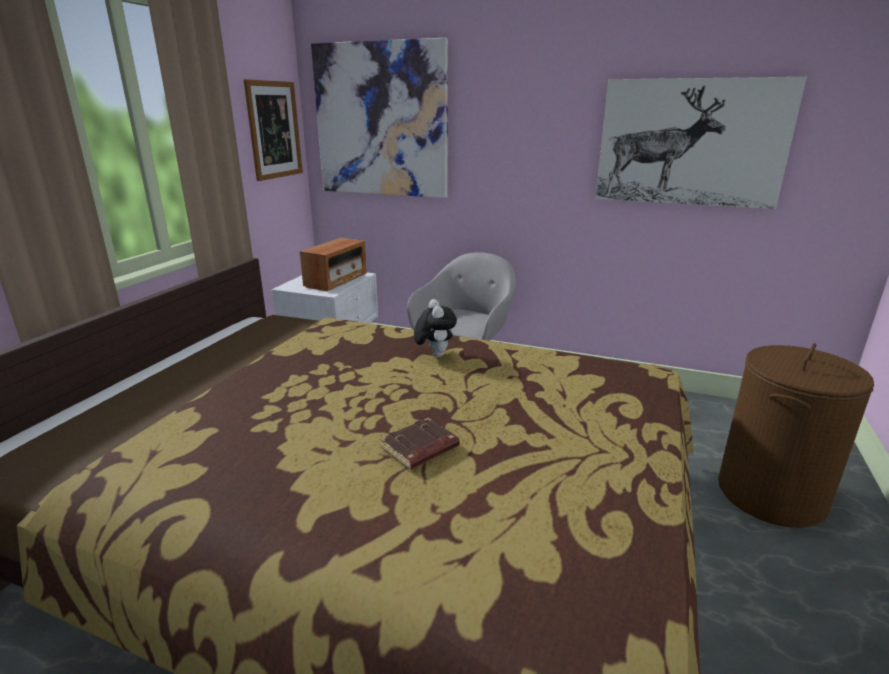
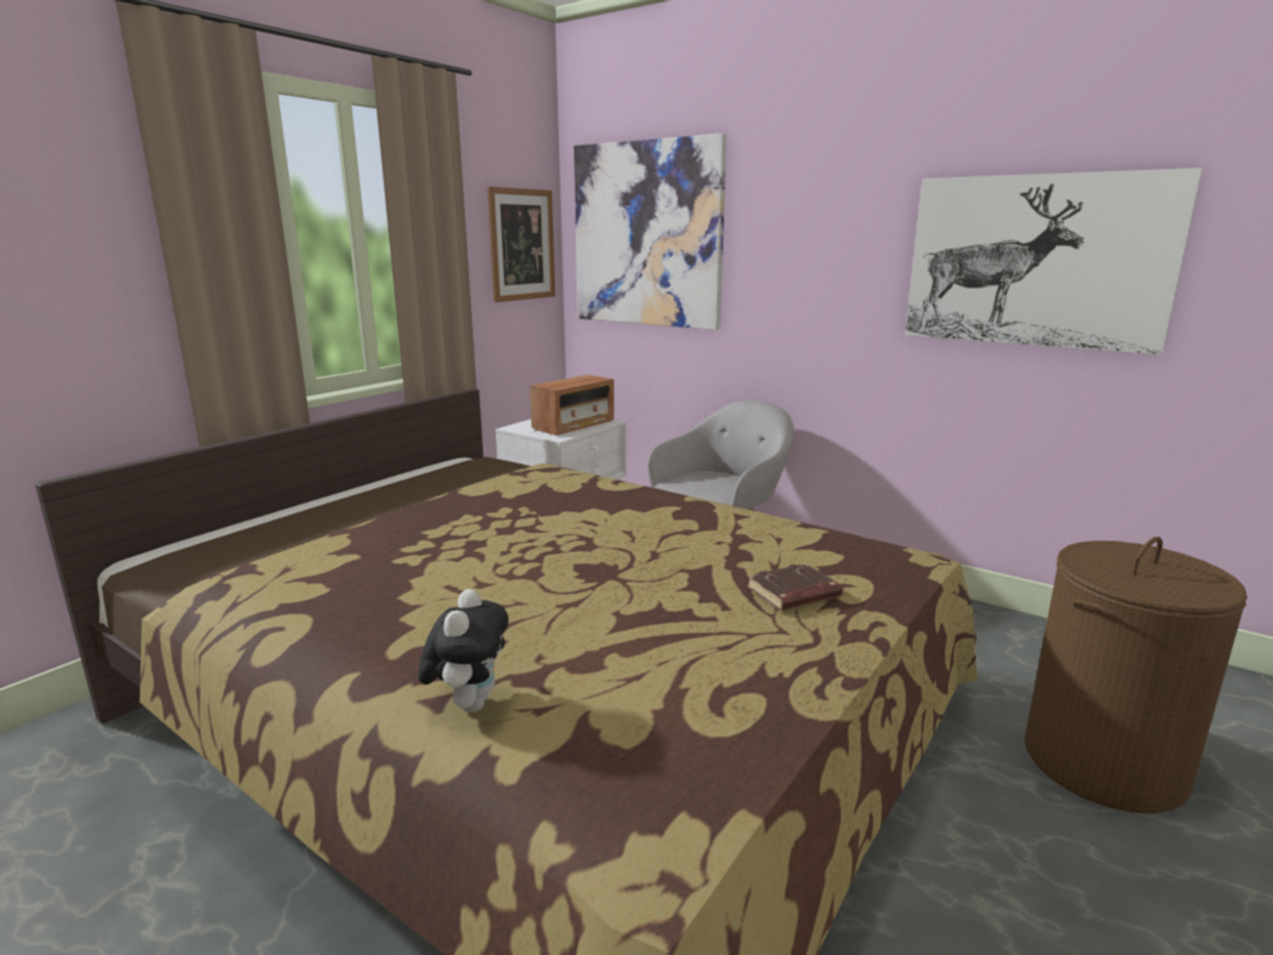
camera: 15 degrees right, 5 degrees down
brown book [380,418,460,470] -> brown book moved to [747,563,843,611]
plush toy [414,299,457,357] -> plush toy moved to [418,589,509,712]

